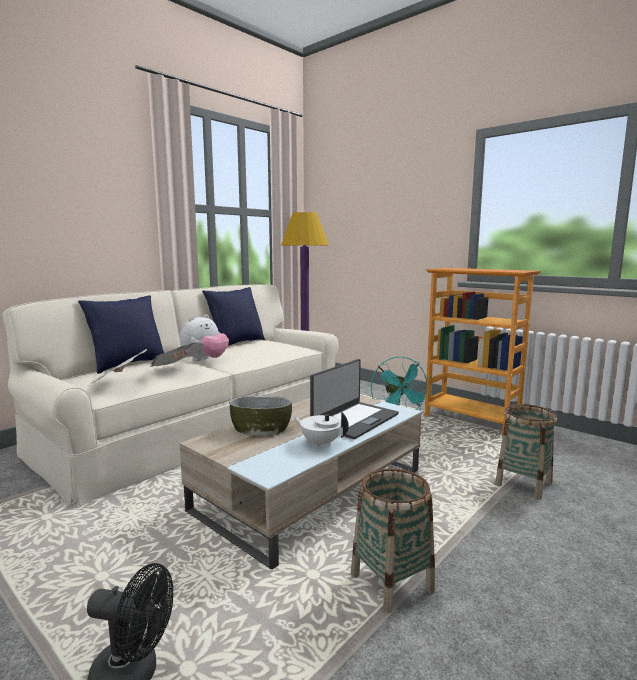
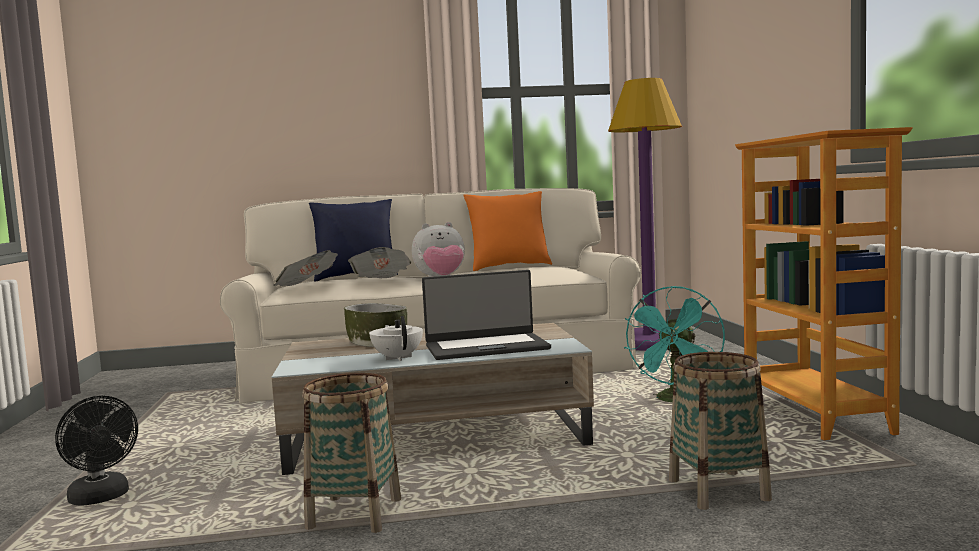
camera: 40 degrees right, 5 degrees down
blue pillow [202,287,265,346] -> orange pillow [463,191,552,271]

